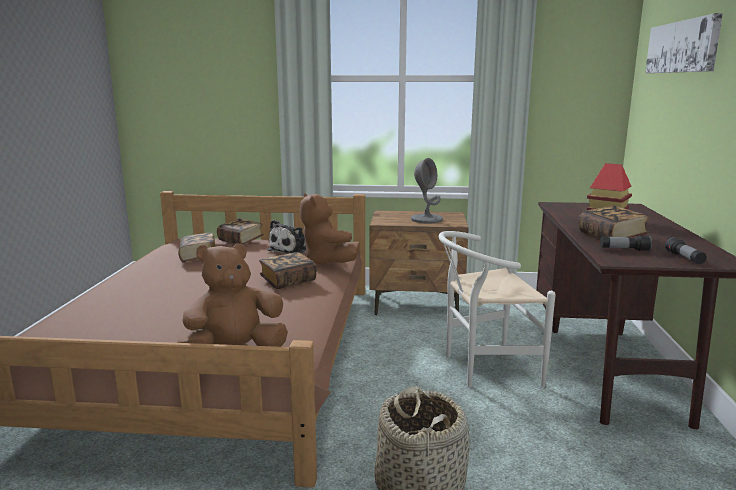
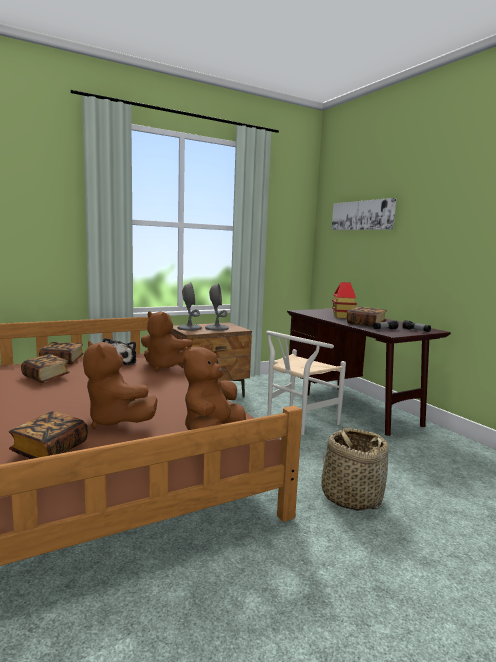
camera: 35 degrees left, 5 degrees down
book [259,252,317,289] -> book moved to [9,411,88,459]
none -> brown plush toy [83,341,157,429]
none -> grey table lamp [178,282,202,331]

